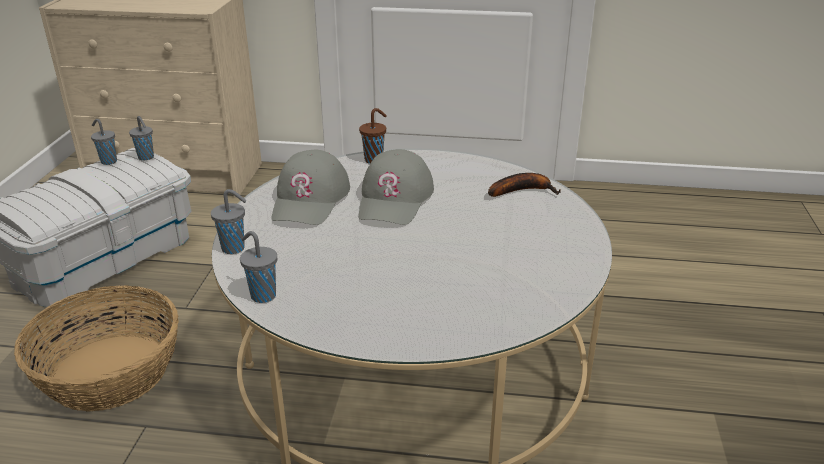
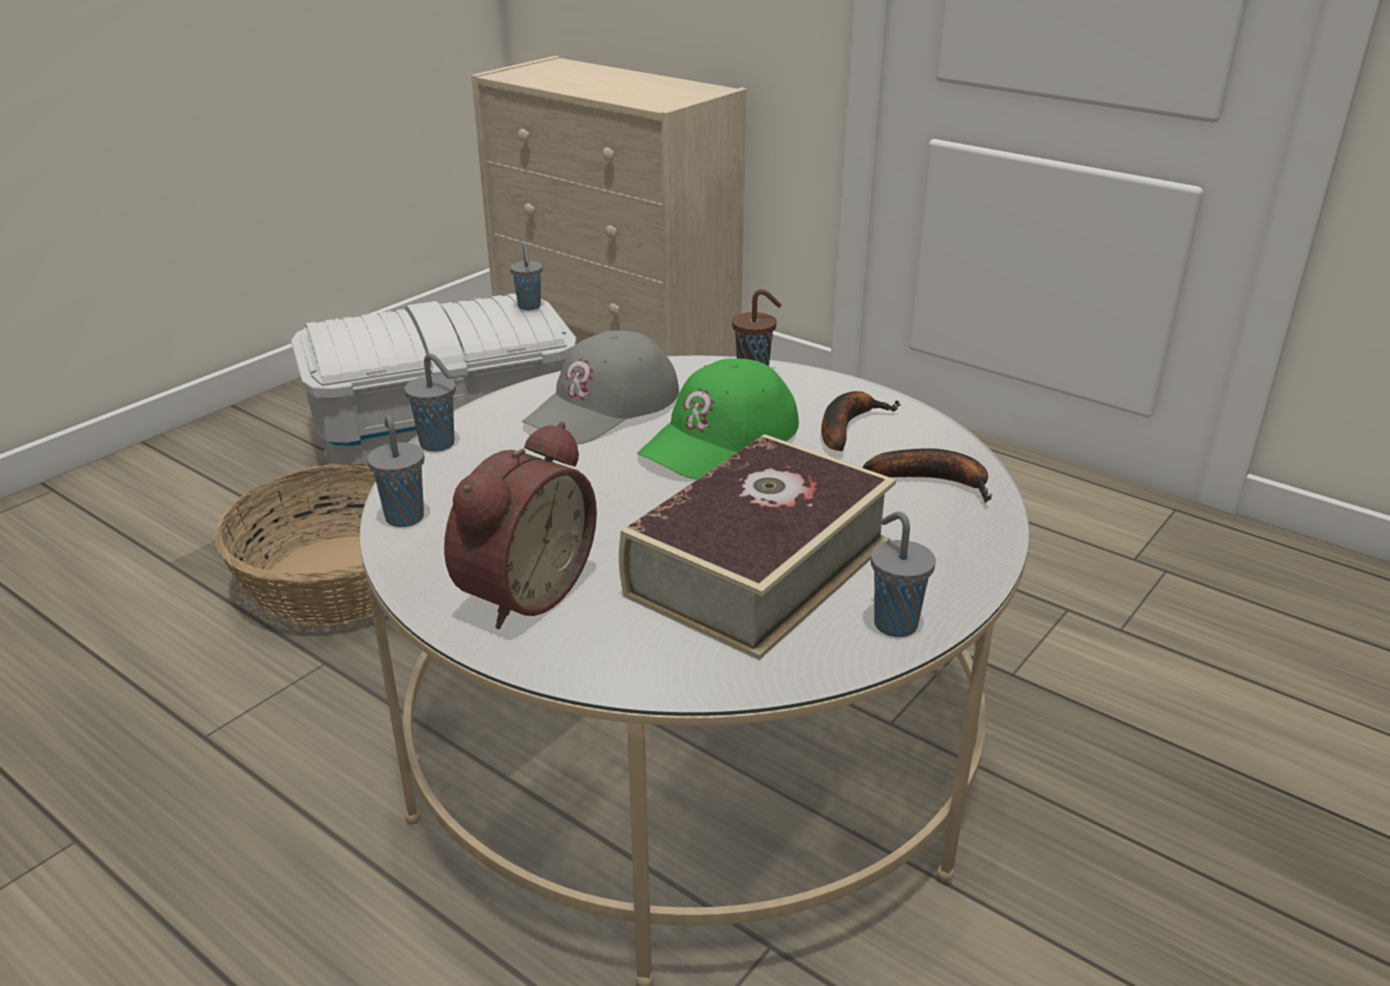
camera: 30 degrees right, 0 degrees up
grey cup [91,119,117,165] -> grey cup moved to [871,512,936,637]
grey cap [359,149,434,225] -> green cap [637,358,799,479]
none -> alarm clock [444,422,597,629]
none -> book [619,434,896,660]
none -> banana [821,391,901,451]

